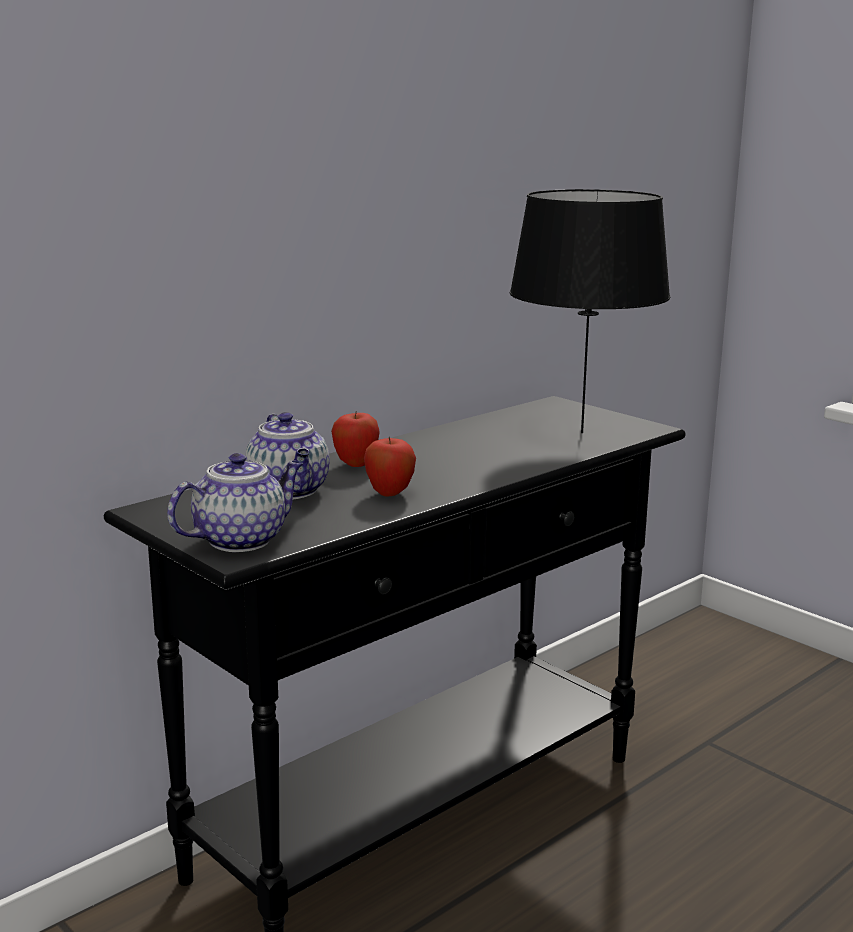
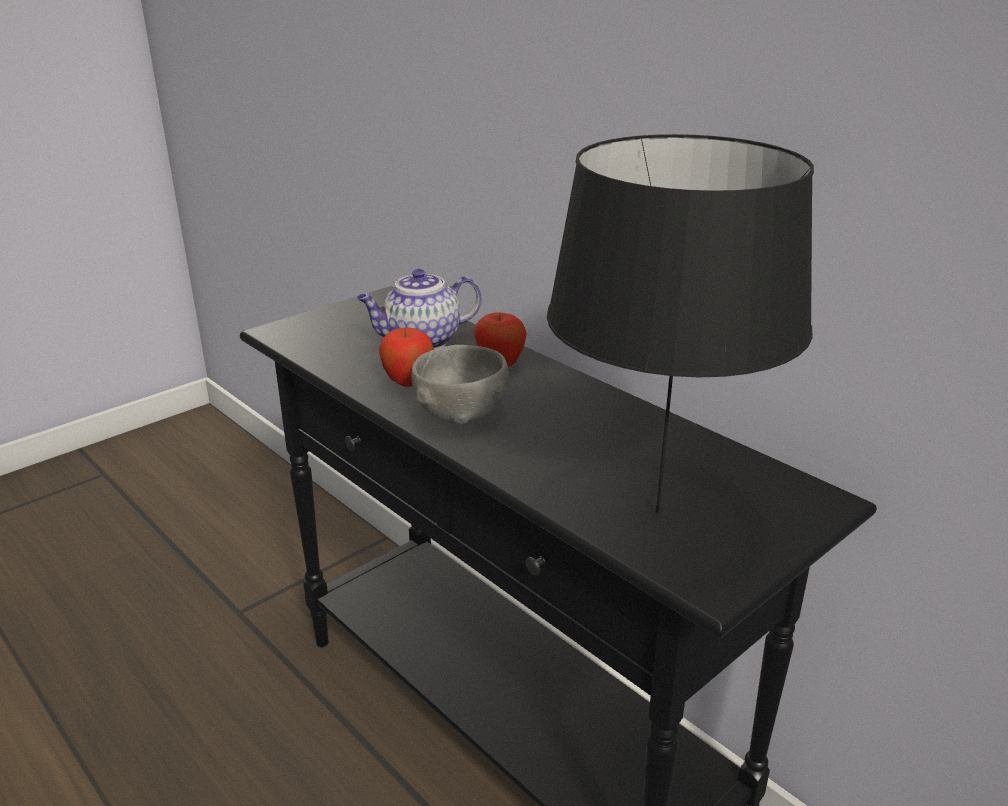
camera: 90 degrees right, 10 degrees up
teapot [167,453,303,552] -> none
none -> grey bowl [411,345,509,424]

